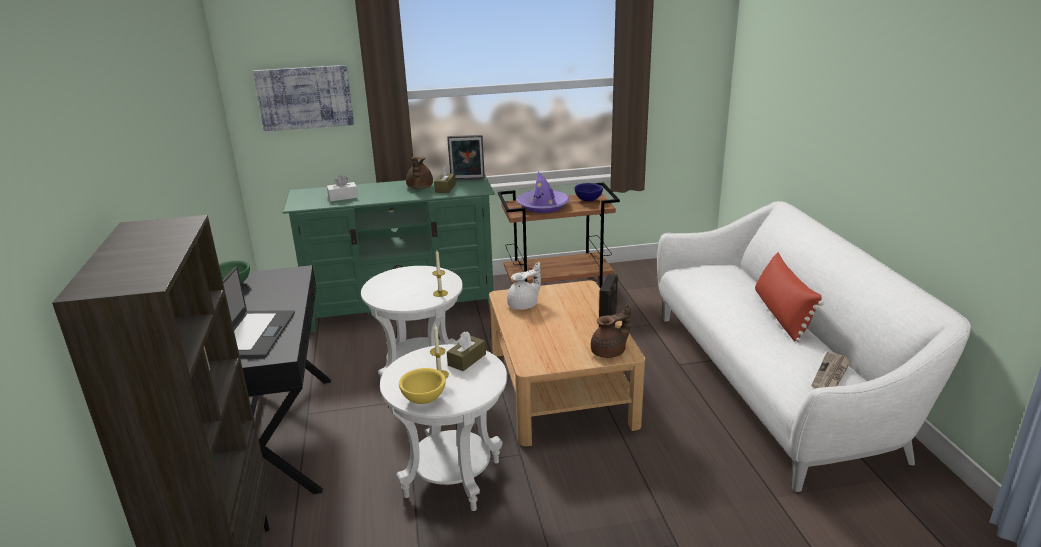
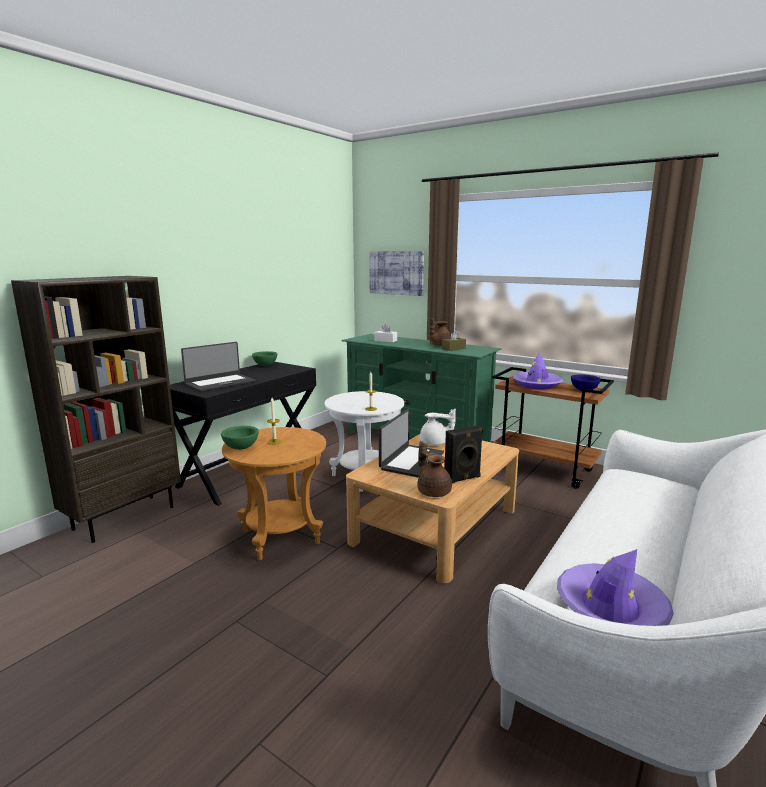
camera: 45 degrees right, 10 degrees down
white side table [380,344,507,511] -> brown side table [222,427,326,560]
yellow bowl [399,368,446,404] -> green bowl [221,426,259,450]
picture frame [447,135,485,180] -> none
brown tissue box [447,331,486,371] -> none
brown teapot [591,305,631,358] -> brown teapot turned 135 degrees counterclockwise [417,441,452,497]
red pillow [755,252,824,342] -> none
newspaper [811,352,852,388] -> purple hat [557,549,674,626]
none -> laptop [379,409,444,478]

